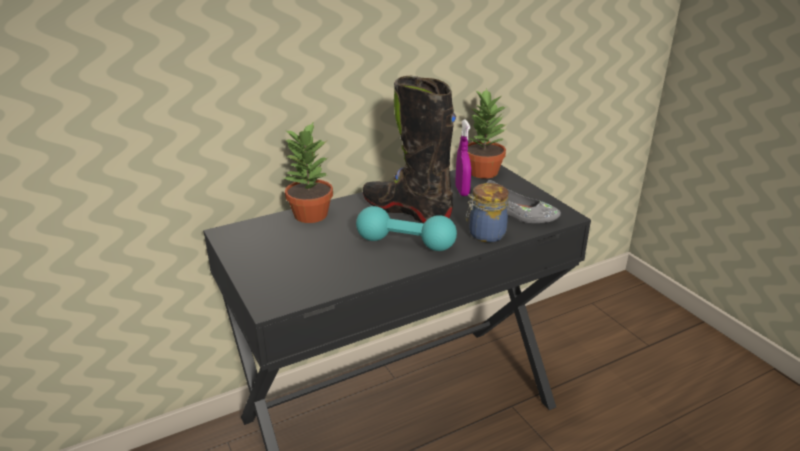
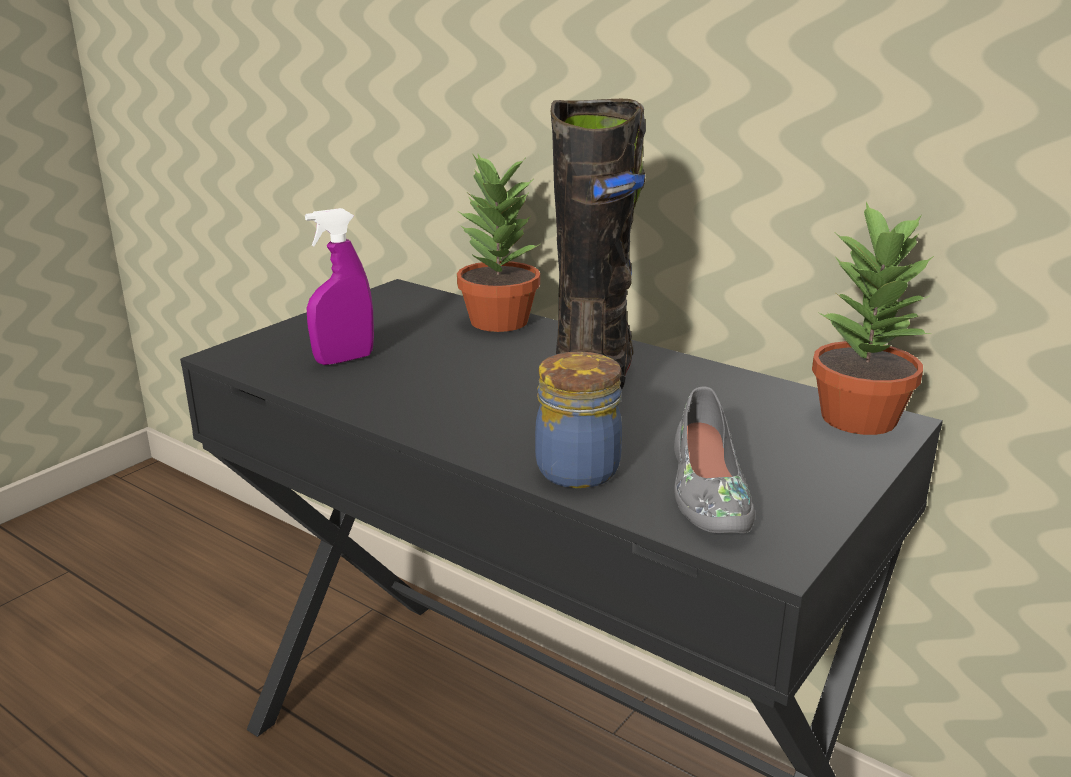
camera: 65 degrees right, 5 degrees down
turquoise dumbbell [356,206,457,251] -> none
purple spray bottle [455,119,471,196] -> purple spray bottle moved to [305,208,374,365]

